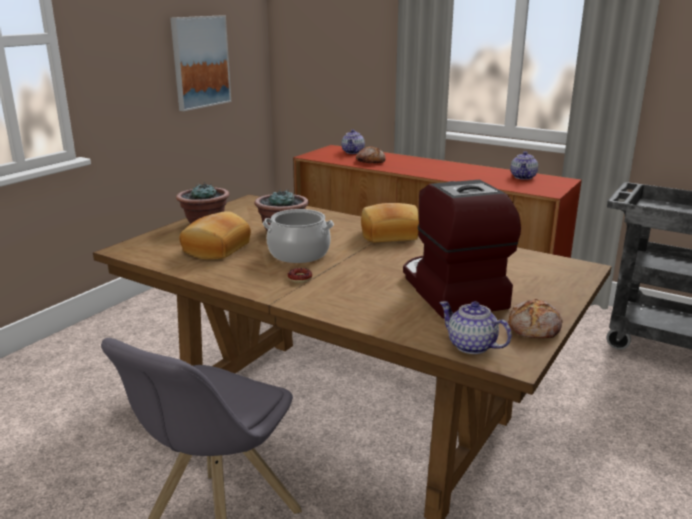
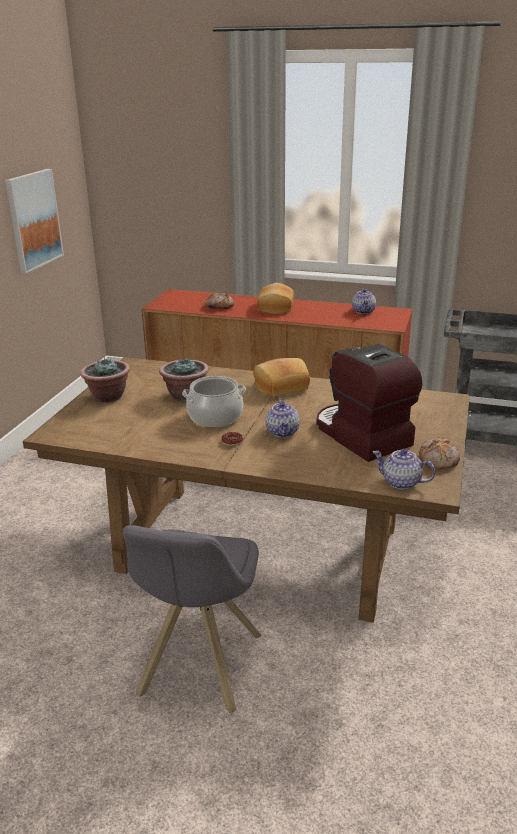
camera: 15 degrees left, 5 degrees up
bread [179,211,251,259] -> bread moved to [257,283,294,314]
teapot [342,130,365,154] -> teapot moved to [266,398,300,437]

